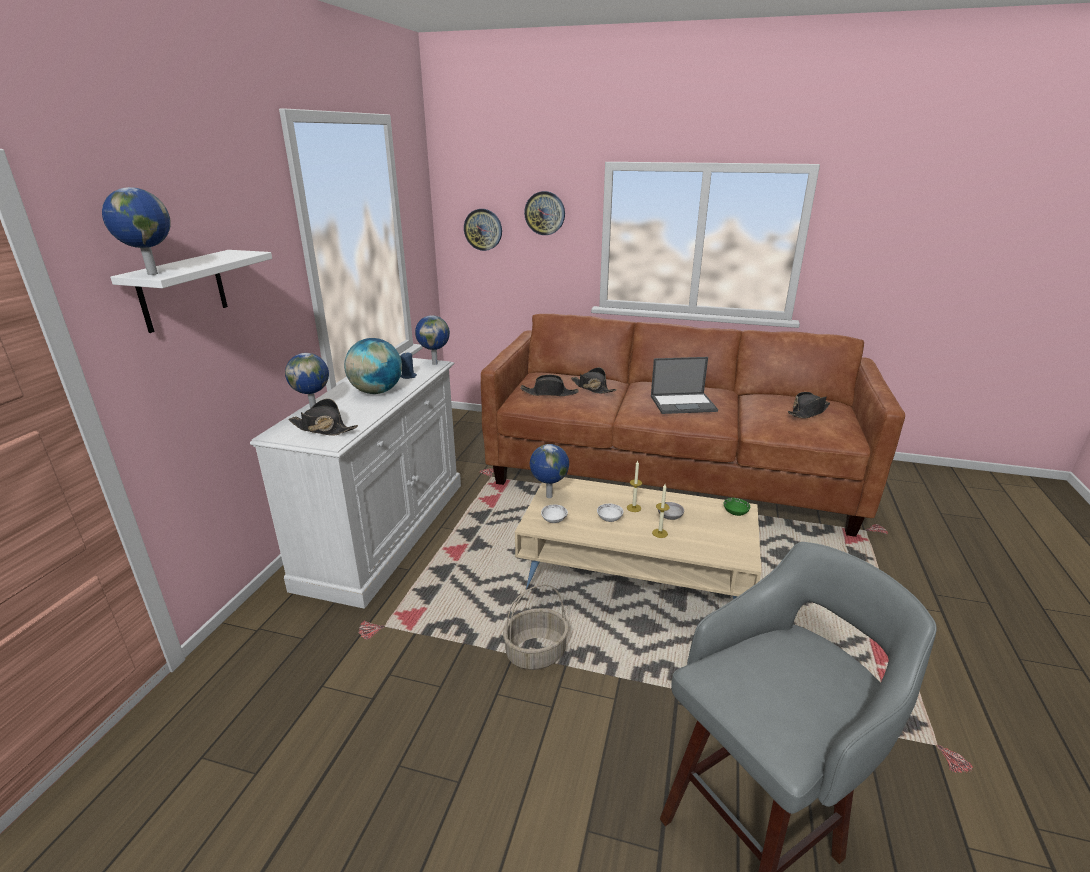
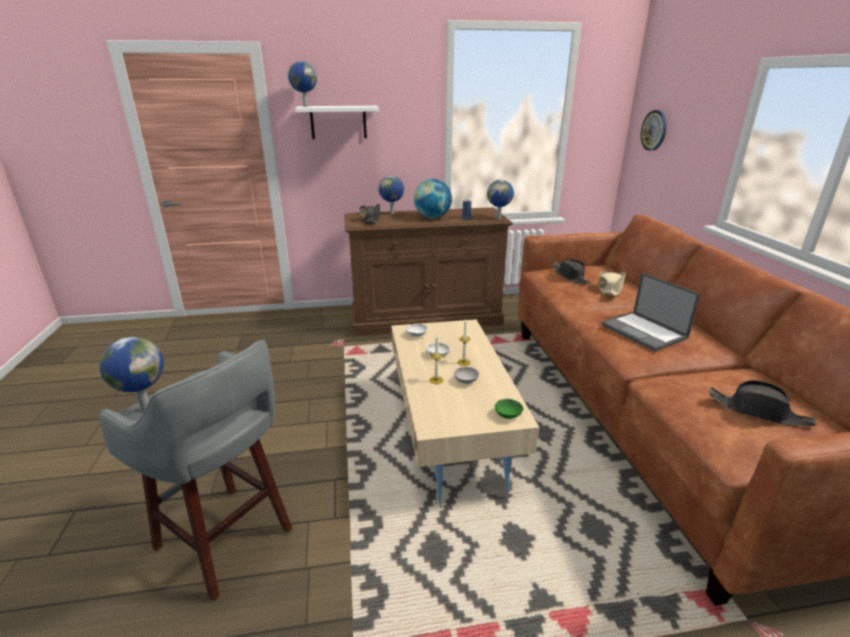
camera: 65 degrees right, 0 degrees up
white cabinet [250,358,461,609] -> brown cabinet [344,207,513,336]
basket [503,584,569,670] -> none
wall clock [524,191,565,235] -> none
globe [530,444,569,498] -> globe moved to [99,337,164,411]
black hat [571,367,617,394] -> beige hat [598,271,626,296]

